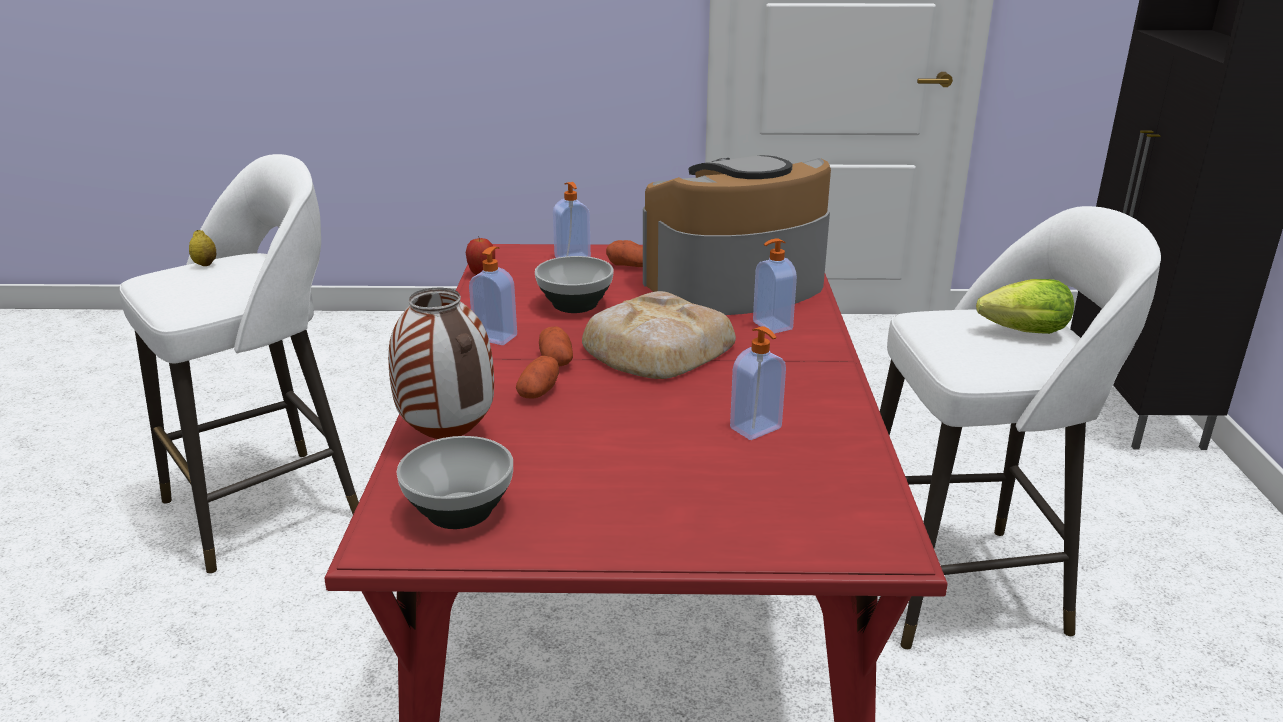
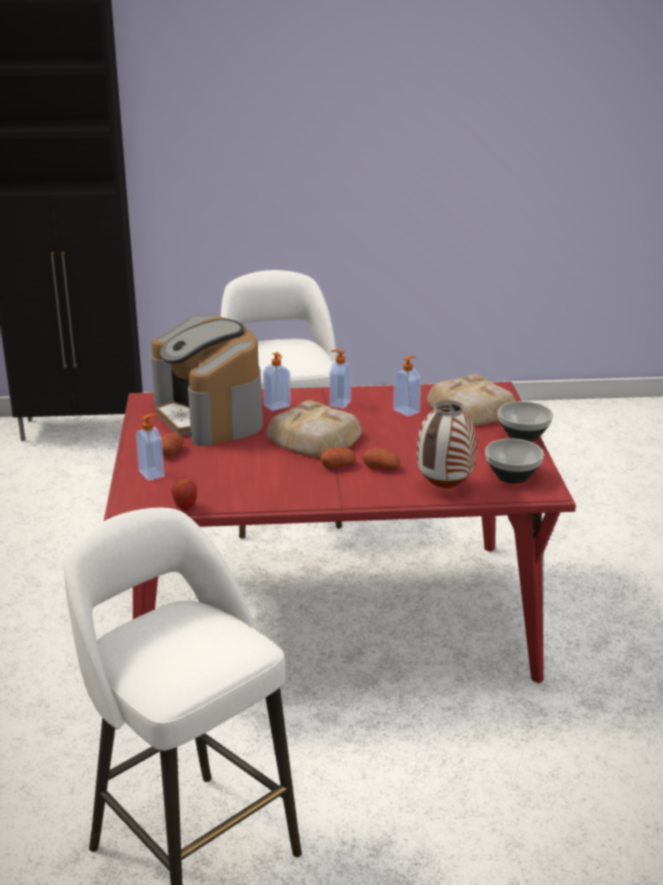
camera: 95 degrees left, 0 degrees up
lemon [189,230,216,266] -> none
soap dispenser [469,246,517,345] -> soap dispenser moved to [329,349,352,409]
bowl [535,256,614,313] -> bowl moved to [498,401,553,442]
lettuce [976,279,1074,334] -> none
none -> bread [427,374,516,426]

